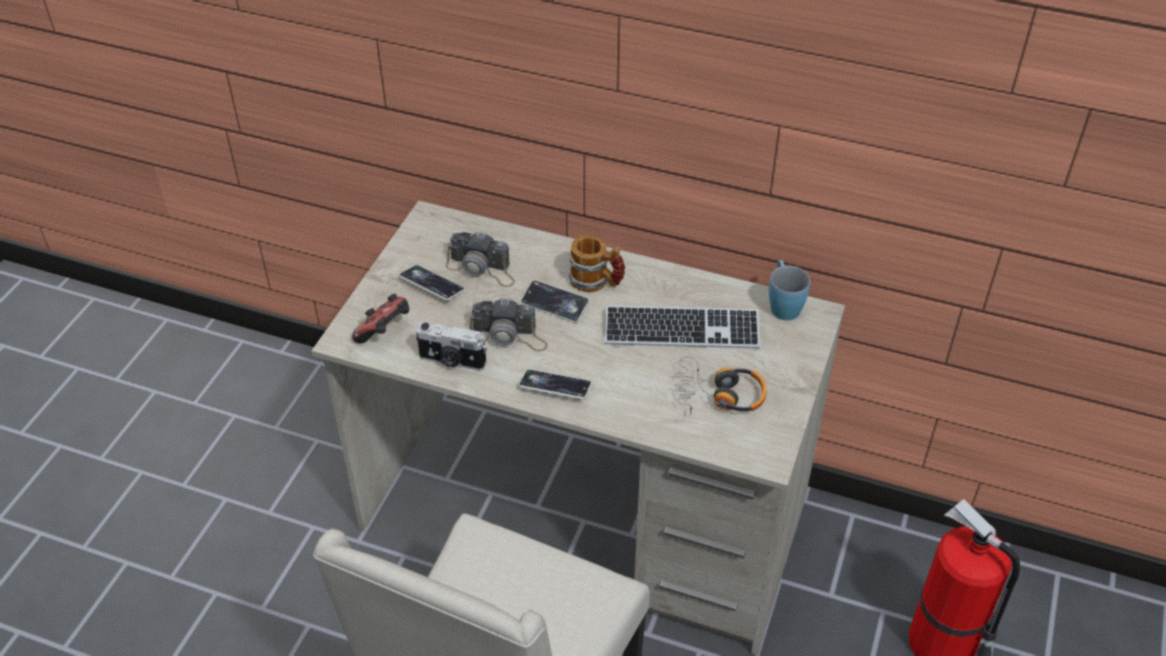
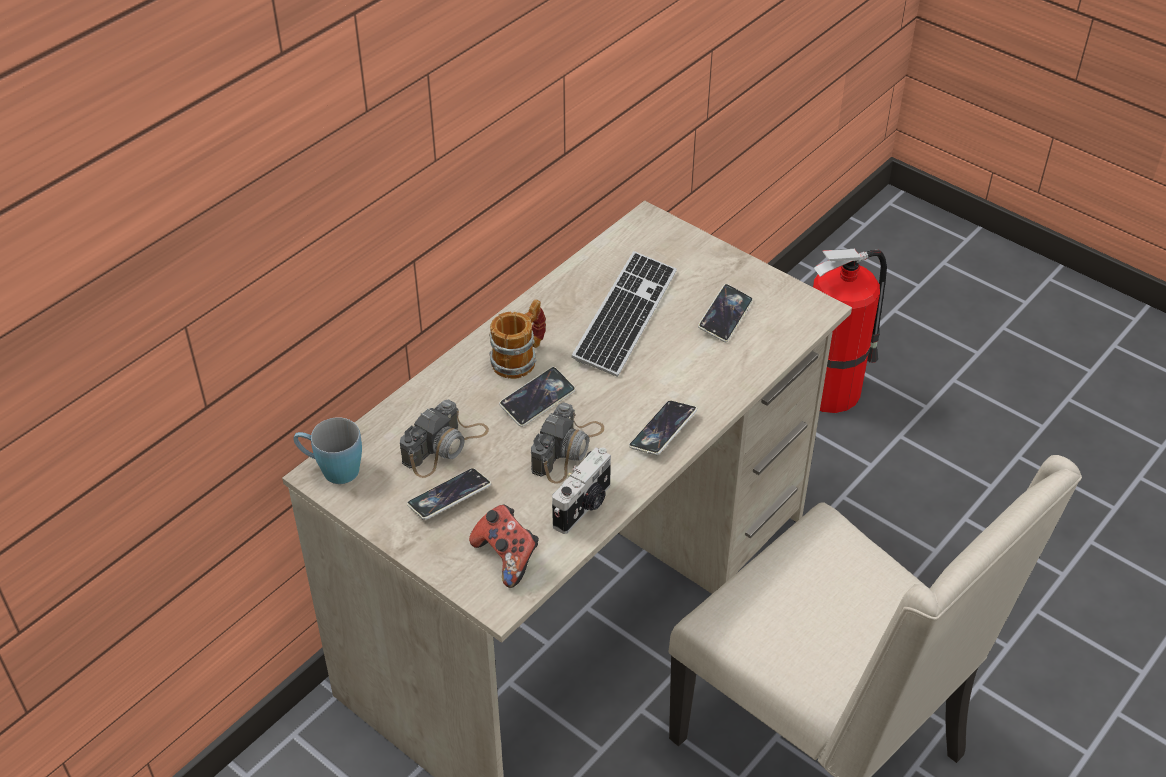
camera: 70 degrees left, 0 degrees up
headphones [675,356,767,415] -> phone [698,284,753,342]
blue mug [769,260,810,320] -> blue mug moved to [293,418,362,484]

